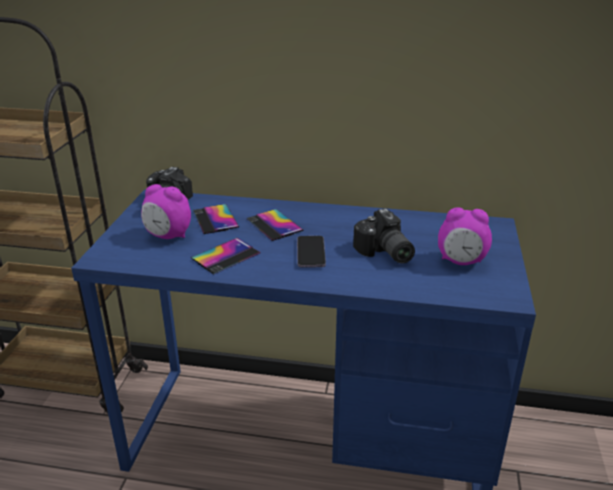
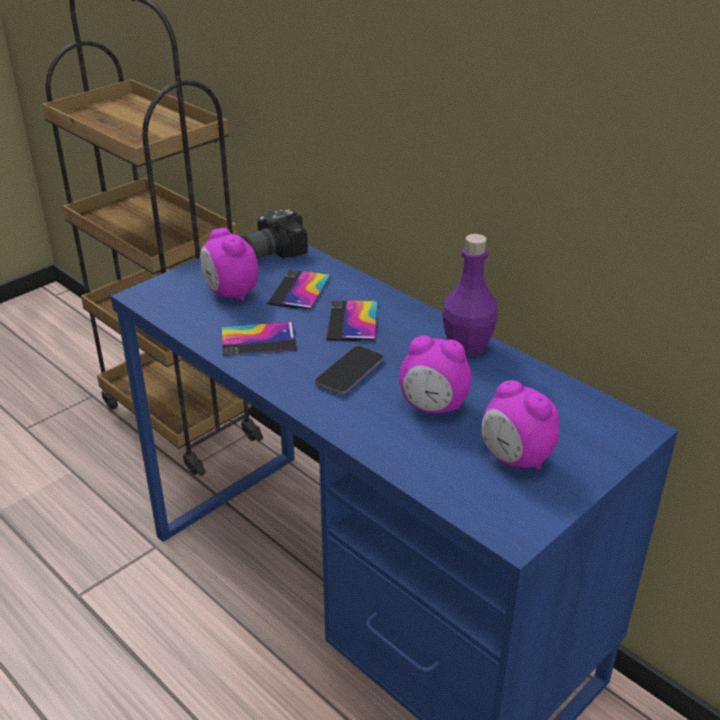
camera: 35 degrees right, 5 degrees up
camera [353,208,415,264] -> alarm clock [399,336,471,414]
none -> purple bottle [442,234,498,357]

